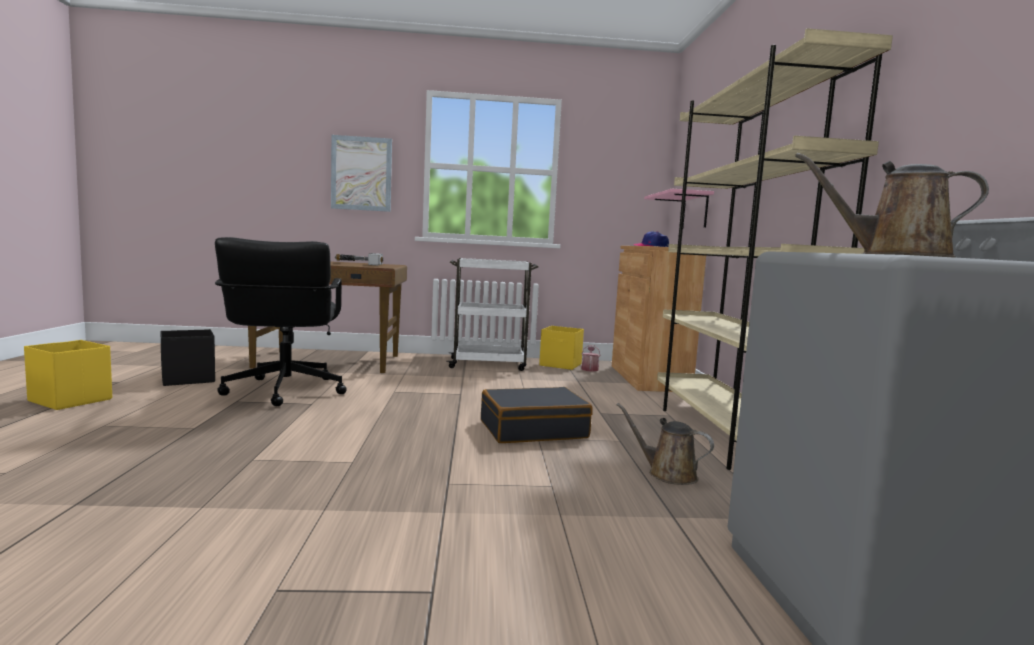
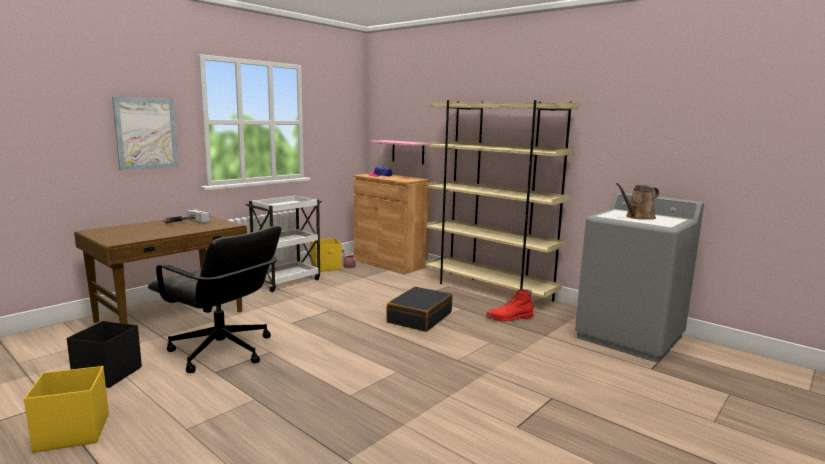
camera: 45 degrees left, 5 degrees up
brown watering can [616,403,714,485] -> red boot [486,289,533,321]

